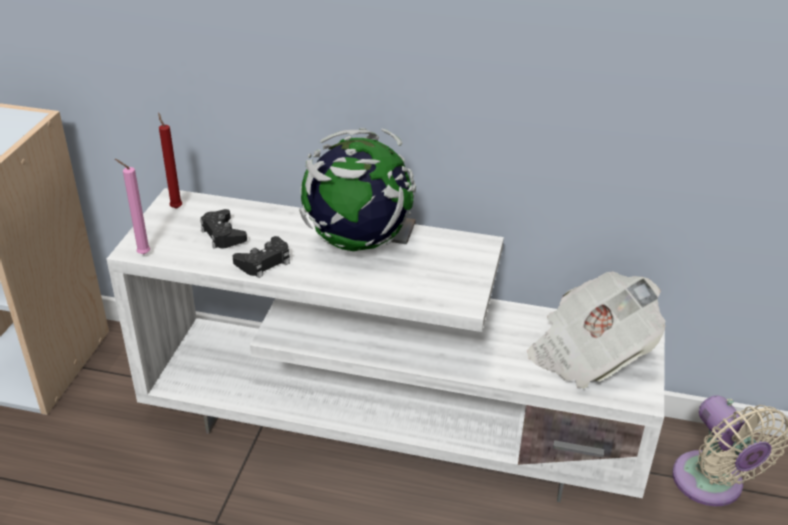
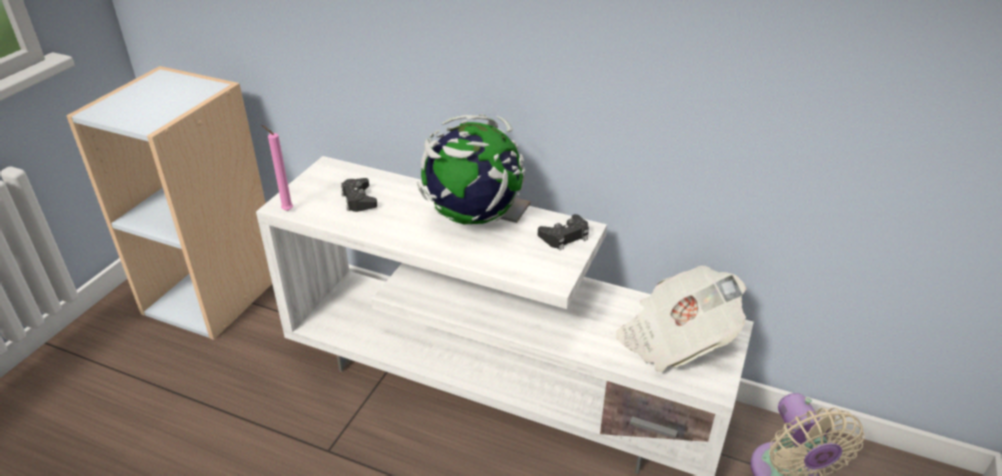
camera: 10 degrees right, 0 degrees up
red candle [158,113,182,209] -> none
black game controller [233,236,290,278] -> black game controller moved to [538,214,589,250]

